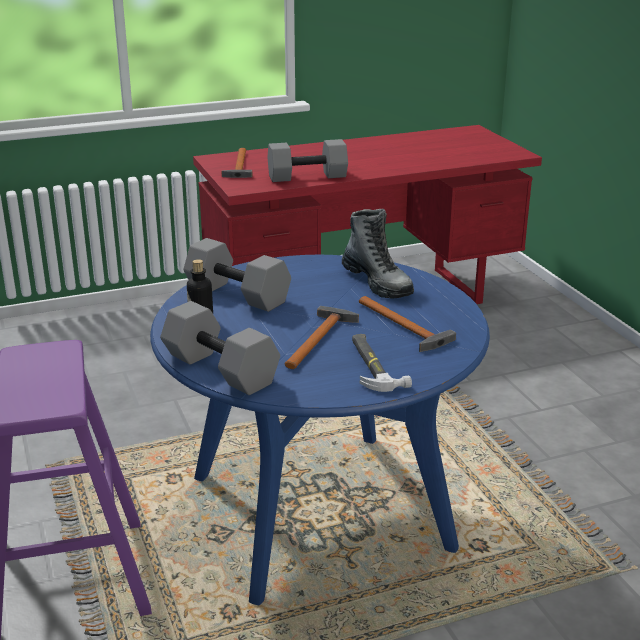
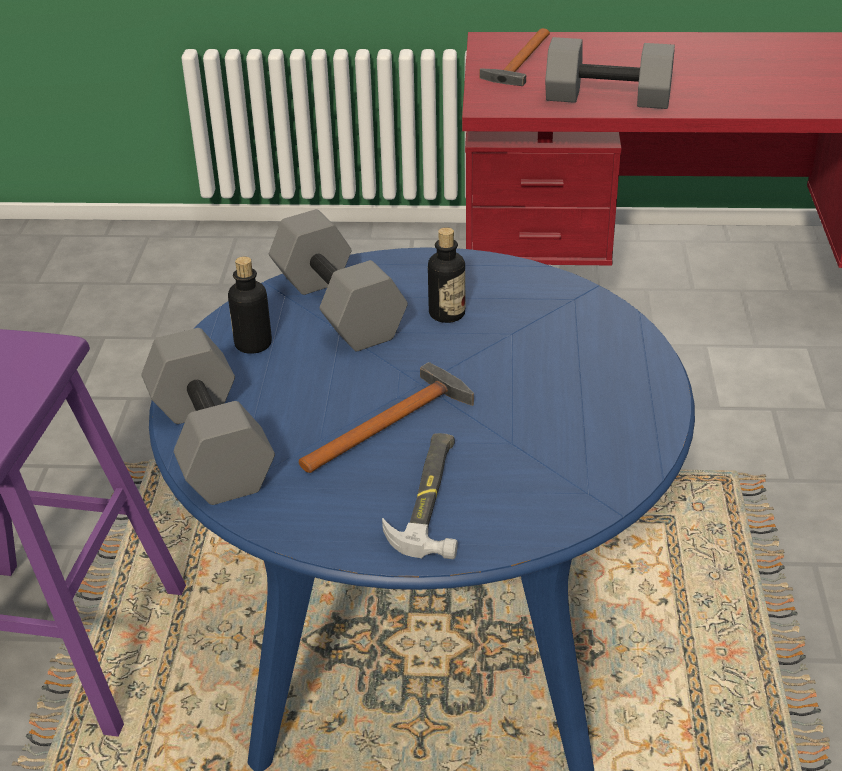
camera: 25 degrees right, 10 degrees up
boot [342,209,414,299] -> none
hammer [359,296,456,352] -> none
none -> bottle [428,227,465,323]

